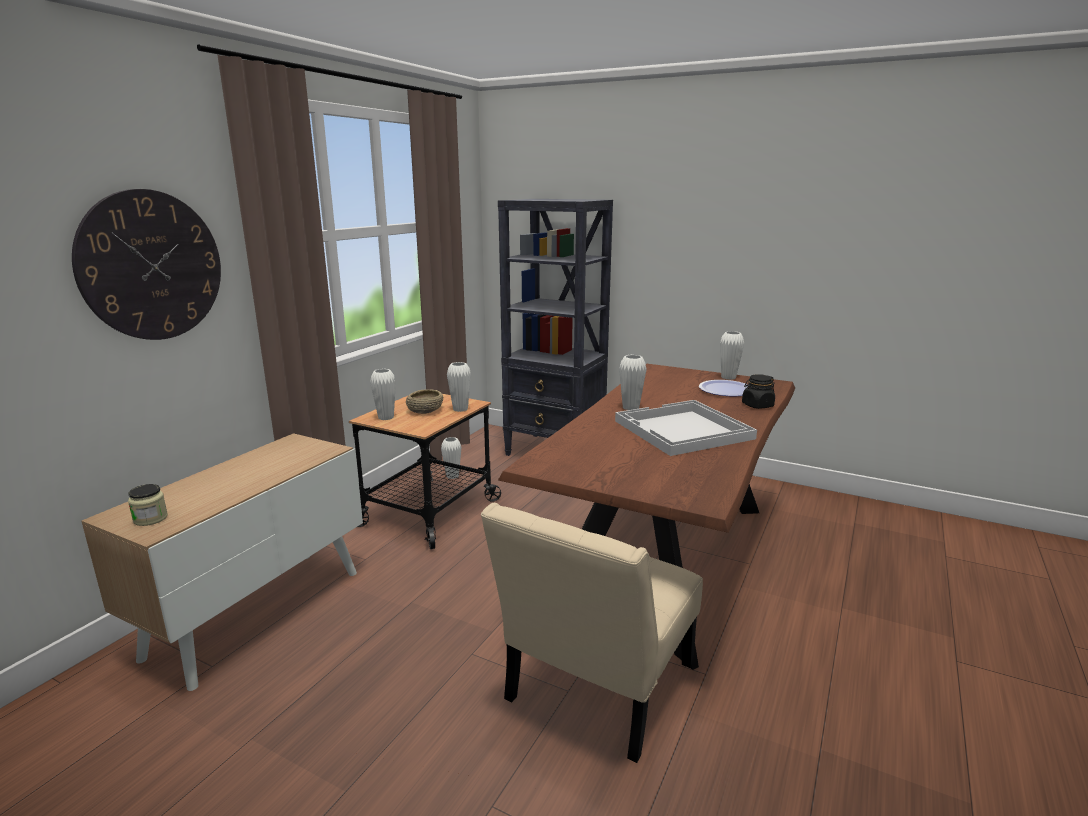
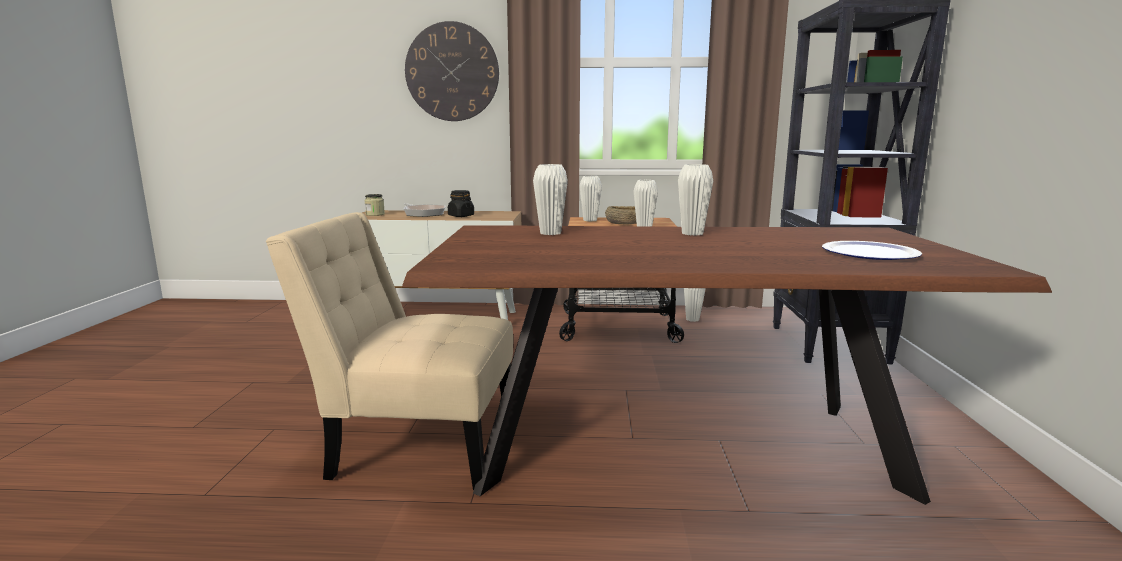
camera: 65 degrees right, 5 degrees down
white tray [615,400,757,456] -> none
white vase [720,331,744,380] -> white vase moved to [533,164,568,235]
black jar [742,374,775,409] -> black jar moved to [448,190,474,217]
none -> frying pan [403,203,446,217]

